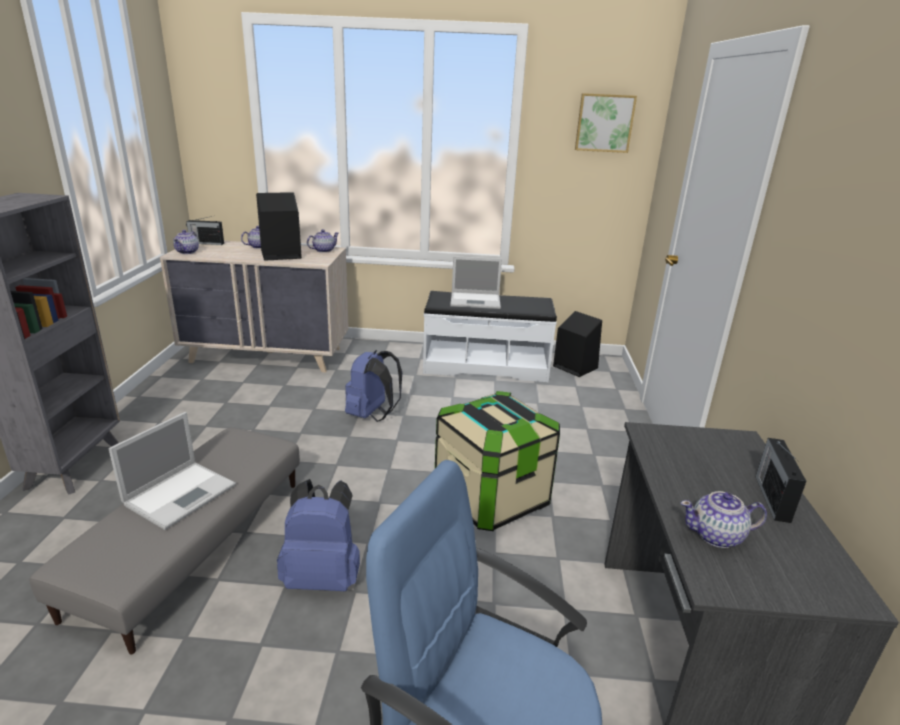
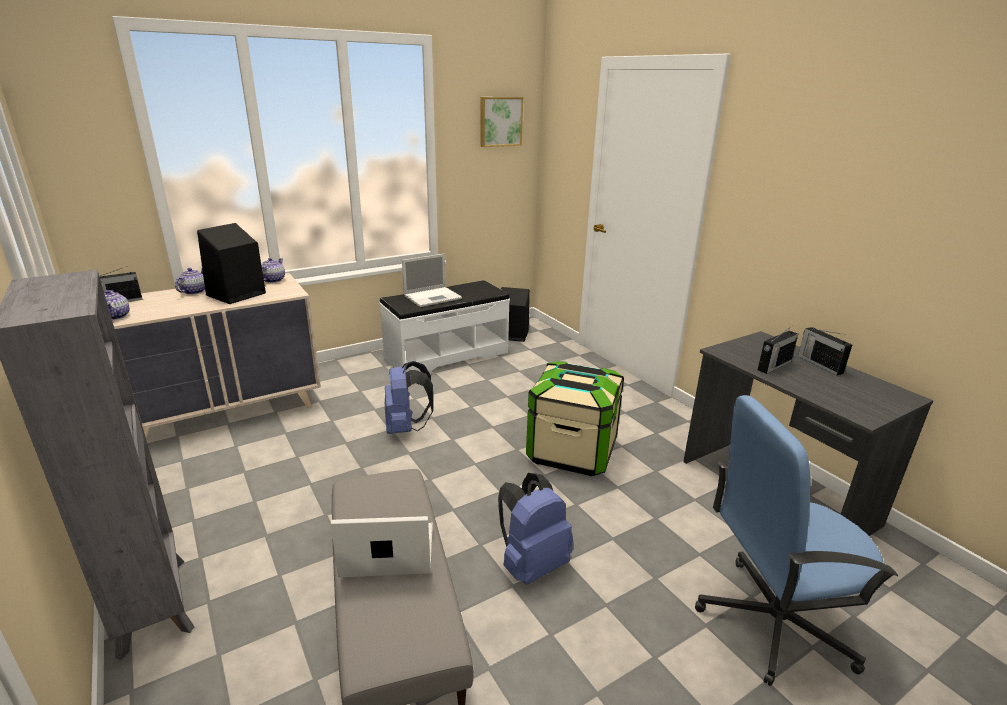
camera: 35 degrees left, 0 degrees up
laptop [108,412,236,530] -> laptop turned 90 degrees counterclockwise [331,516,433,578]
teapot [681,491,767,548] -> none
none -> radio [758,325,798,374]

